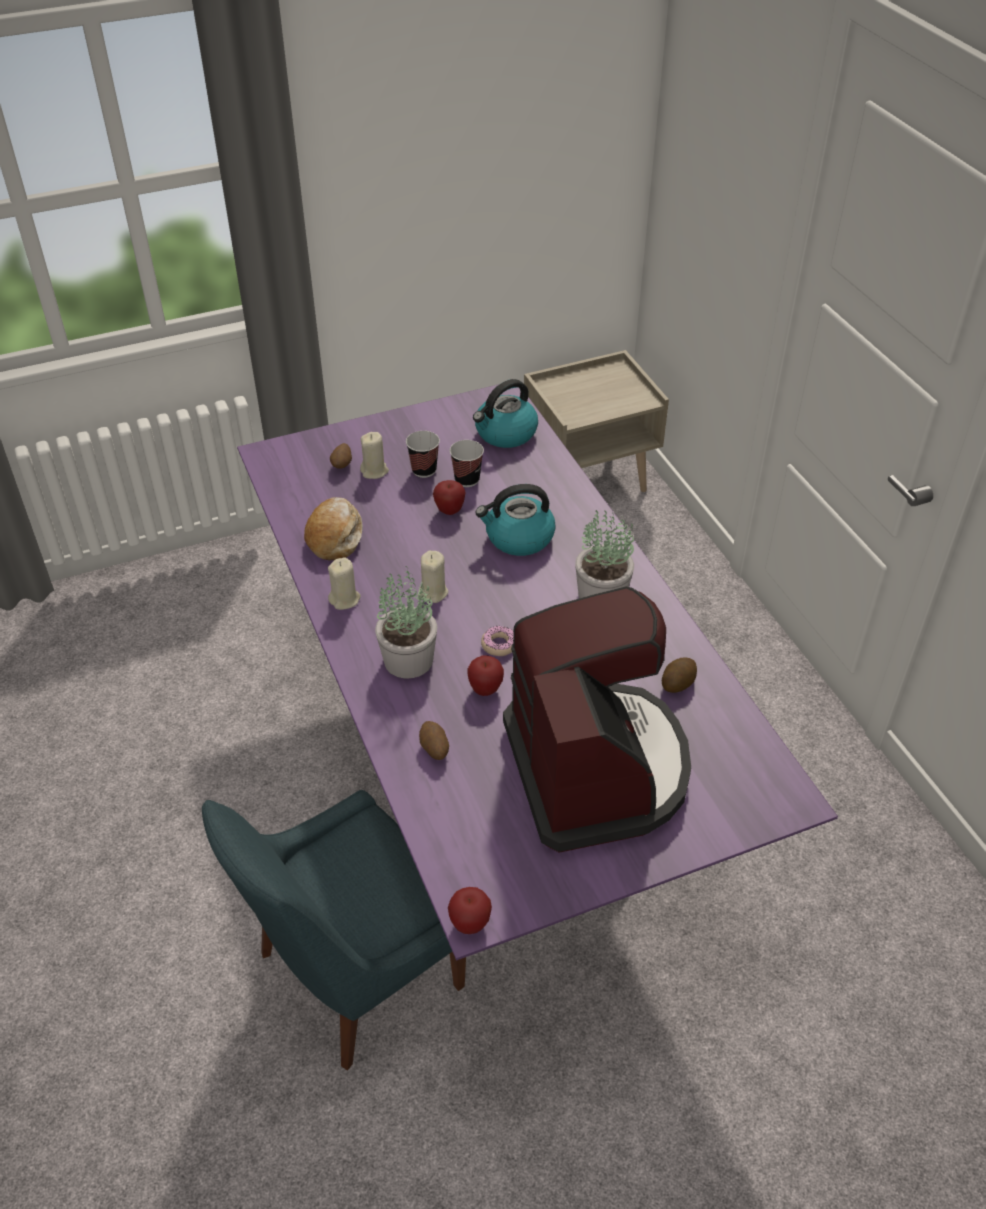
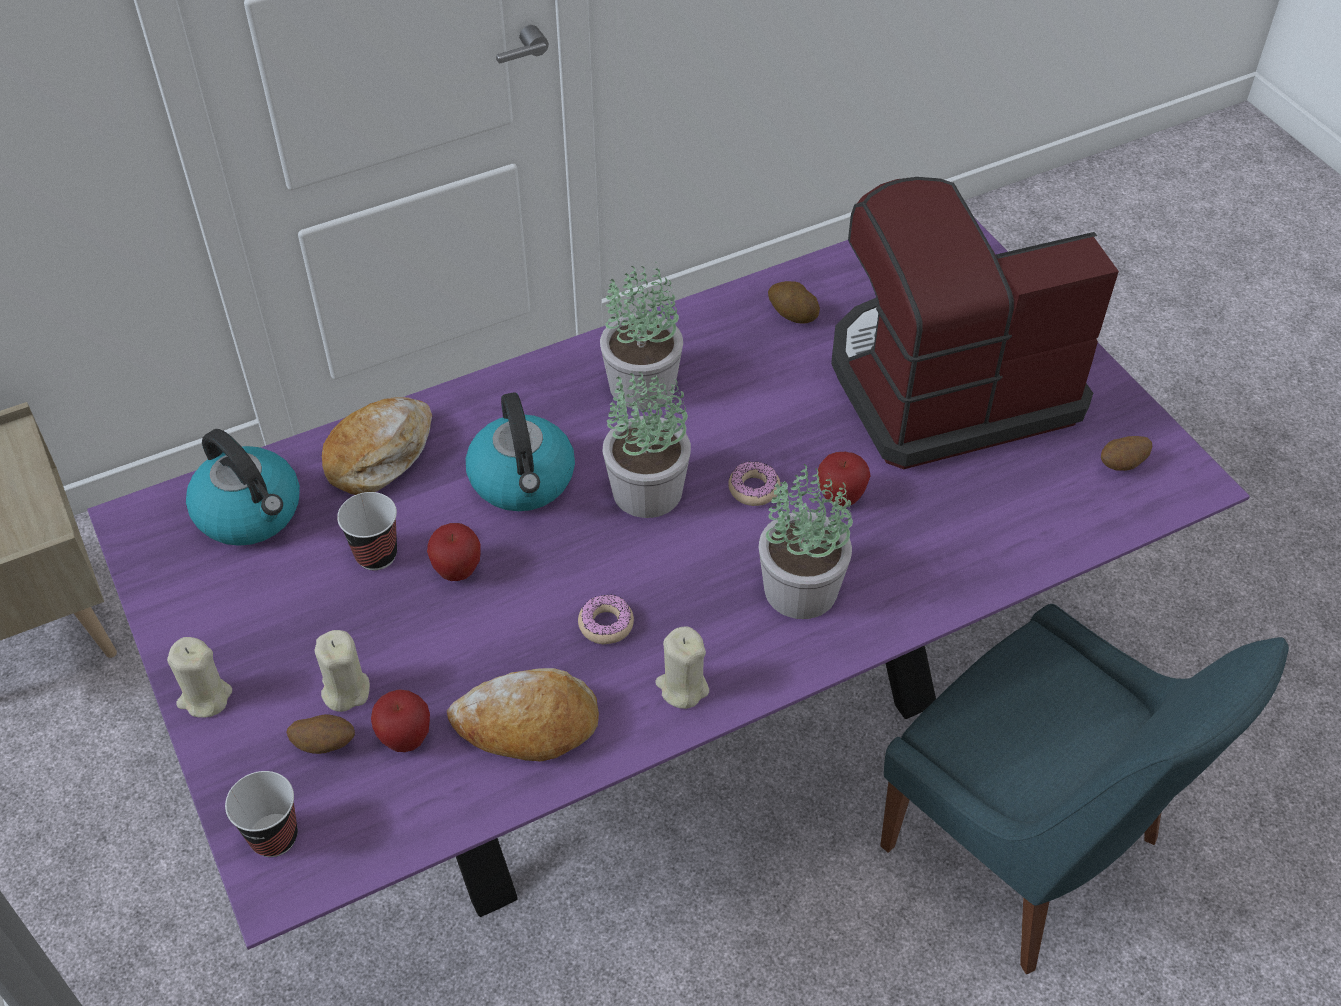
camera: 95 degrees left, 5 degrees up
cup [406,431,440,478] -> cup moved to [225,771,298,857]
beige candle [418,551,448,603] -> beige candle moved to [167,637,232,718]
potato [419,721,449,760] -> potato moved to [1101,436,1152,471]
apple [448,887,492,934] -> apple moved to [371,689,430,752]
none -> bread [322,397,432,495]
none -> donut [578,595,634,644]
none -> potted plant [603,372,691,518]

